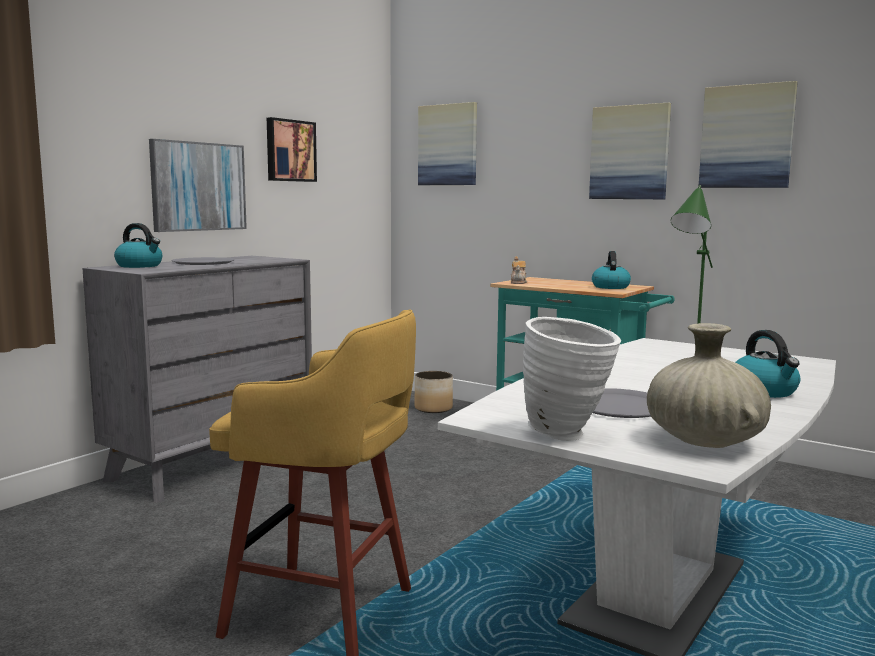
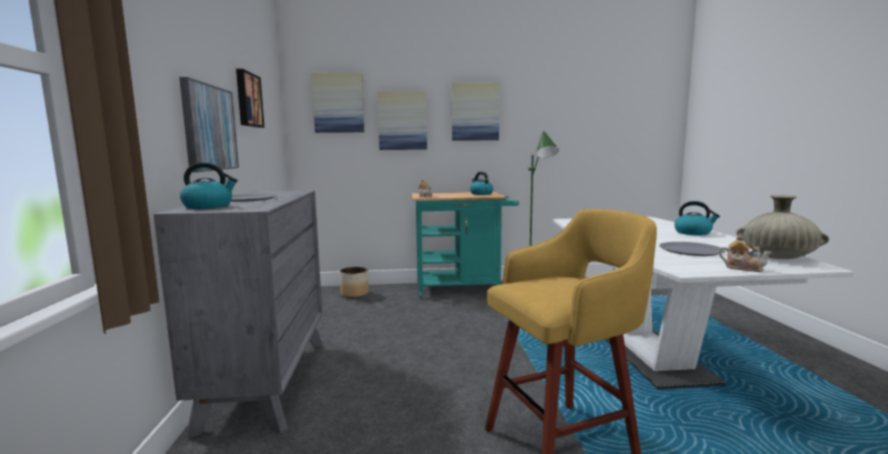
camera: 40 degrees left, 0 degrees up
white vase [523,317,621,441] -> teapot [718,235,772,272]
picture [699,81,798,188] -> picture moved to [377,92,427,150]

